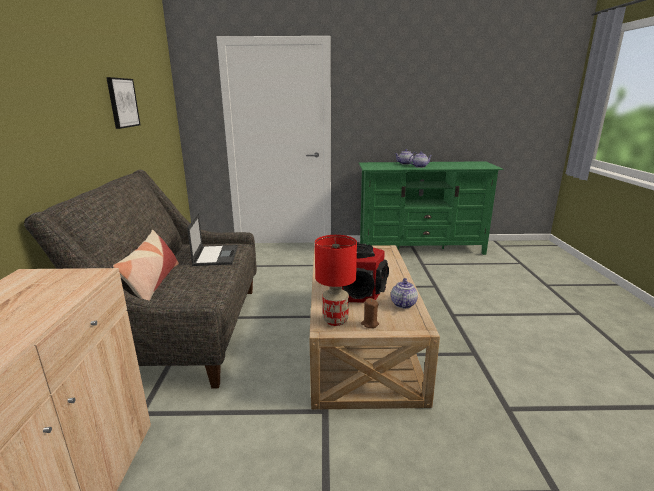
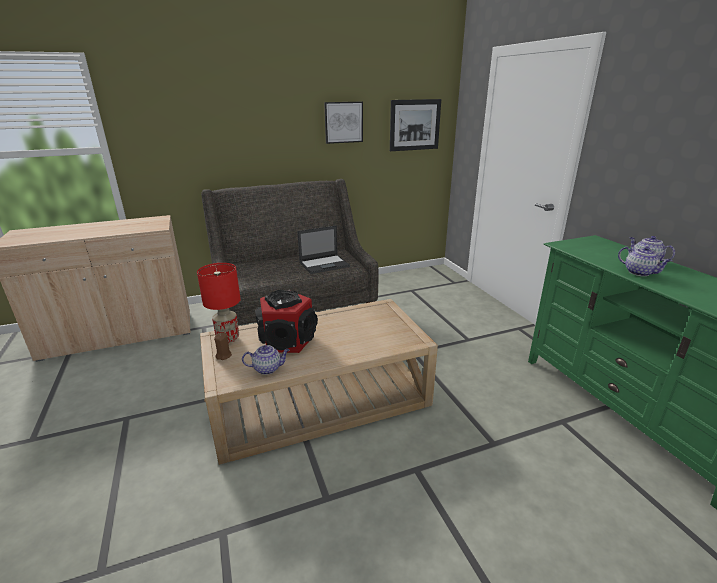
camera: 70 degrees right, 5 degrees up
pillow [113,230,179,301] -> none
none -> picture [390,99,441,151]

